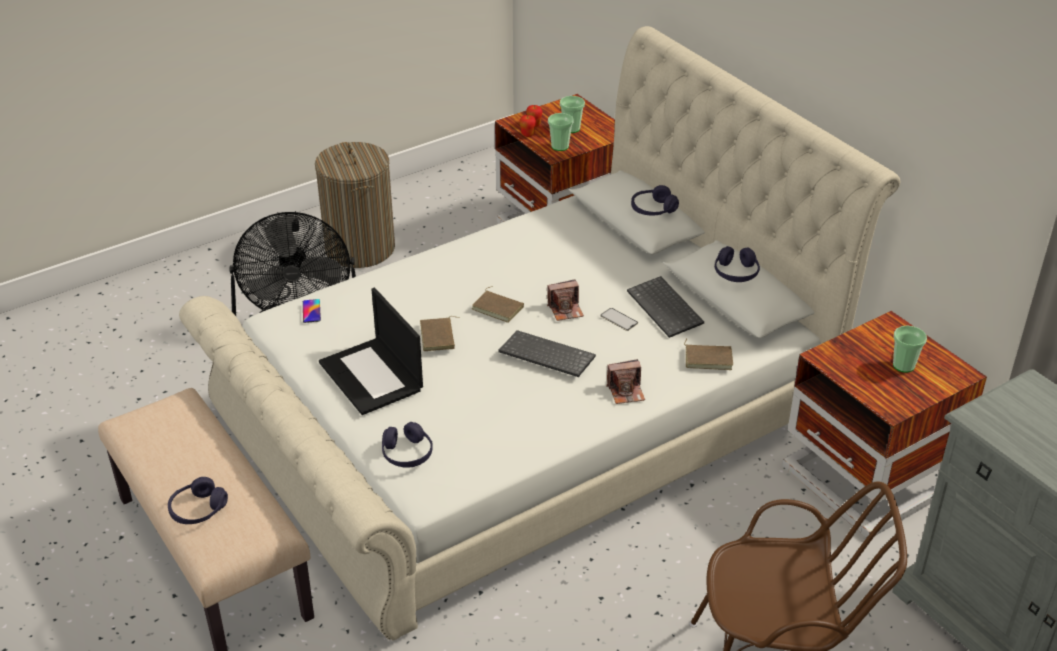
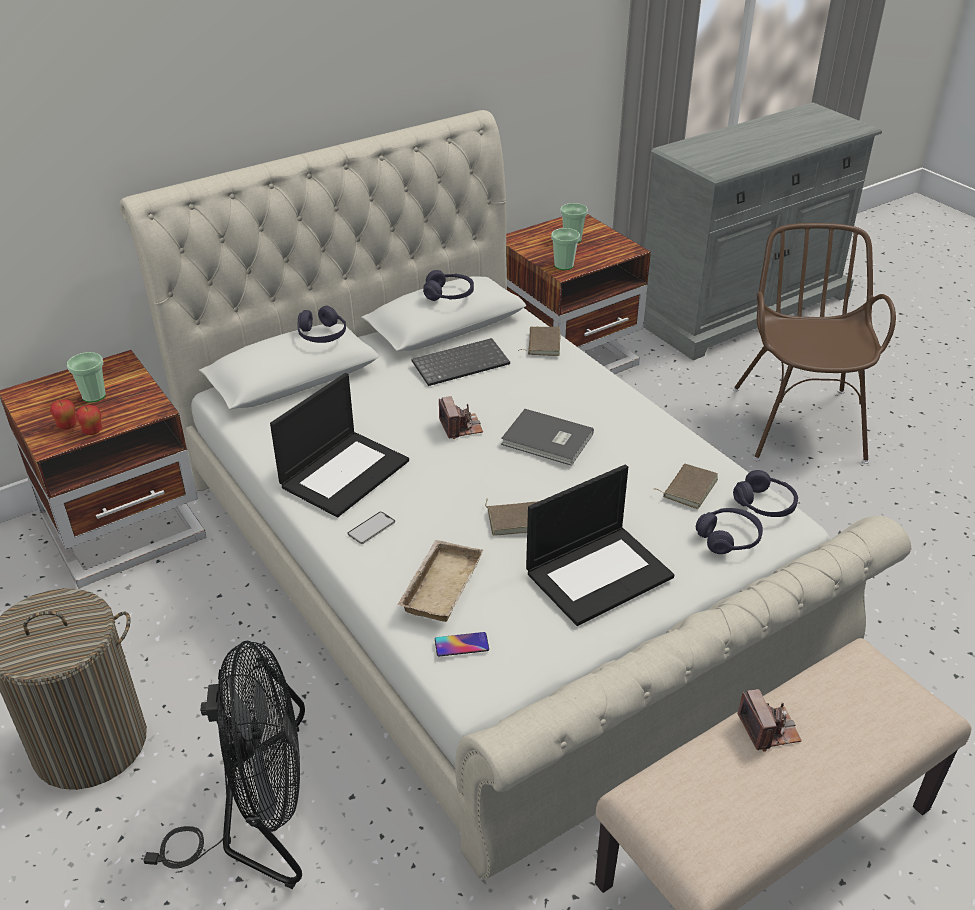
camera: 90 degrees left, 0 degrees up
purple headphones [168,477,228,524] -> purple headphones moved to [733,470,798,517]
brown book [472,286,524,323] -> brown book moved to [656,463,718,509]
keyboard [498,330,596,377] -> grey book [501,409,594,466]
cup [548,113,574,151] -> cup moved to [551,228,580,270]
phone [600,308,638,331] -> phone moved to [347,512,395,544]
camera [606,359,645,404] -> camera moved to [737,689,802,752]
none -> laptop [270,373,409,517]
none -> beige tray [397,540,483,622]

